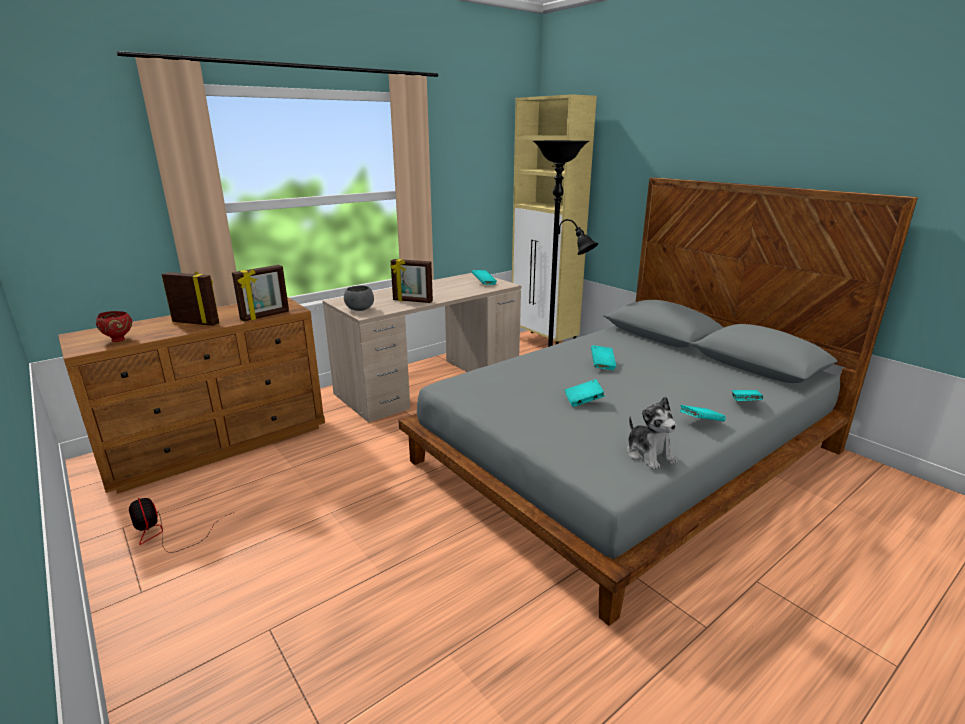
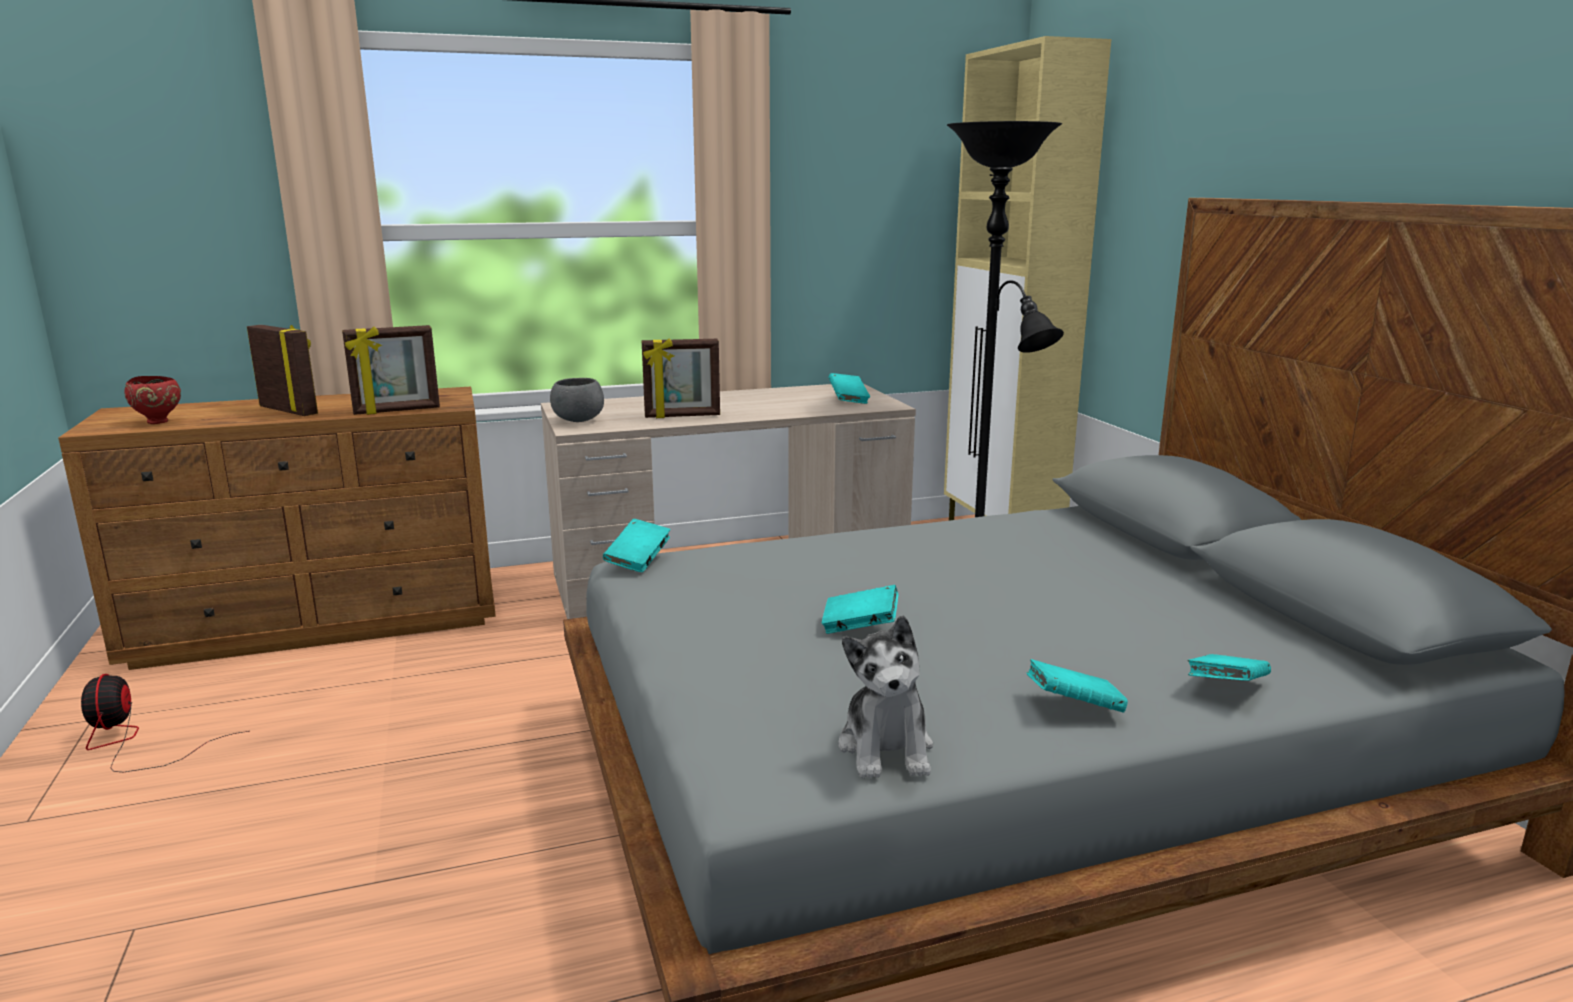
camera: 20 degrees right, 5 degrees down
picture frame [391,259,433,303] -> picture frame turned 45 degrees counterclockwise [642,339,720,418]
turquoise book [591,345,616,370] -> turquoise book moved to [603,519,671,572]

